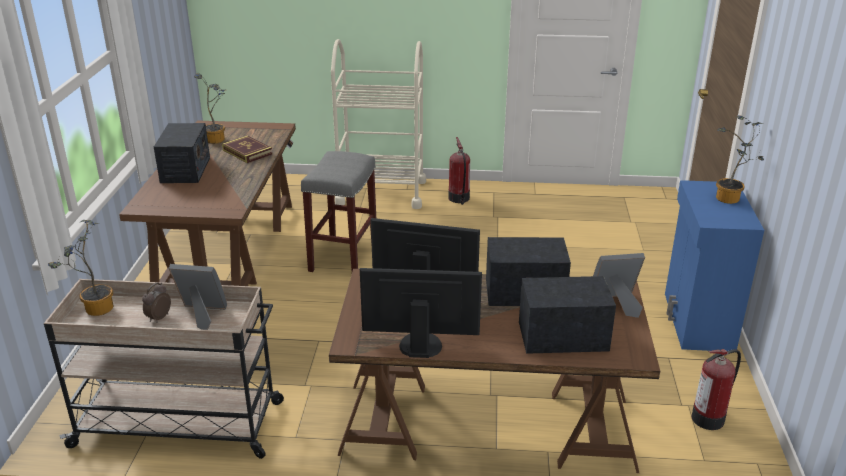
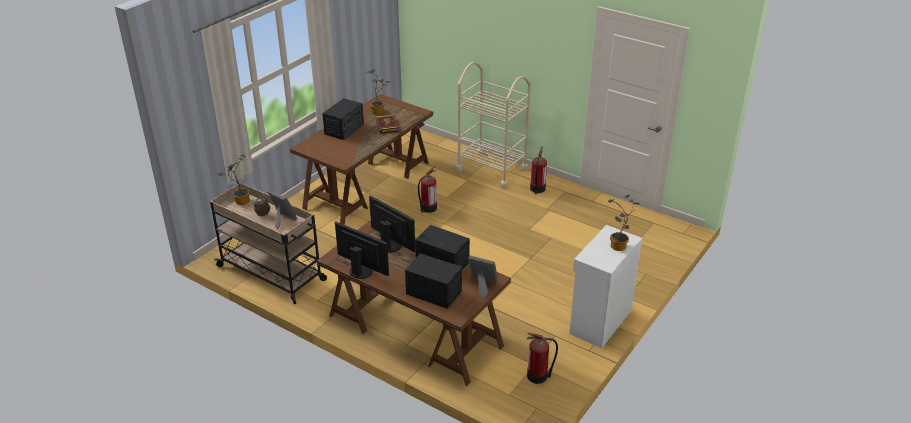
camera: 30 degrees right, 5 degrees up
grey stool [301,151,376,272] -> fire extinguisher [418,166,437,213]
blue cabinet [665,180,764,351] -> white cabinet [569,225,642,348]

